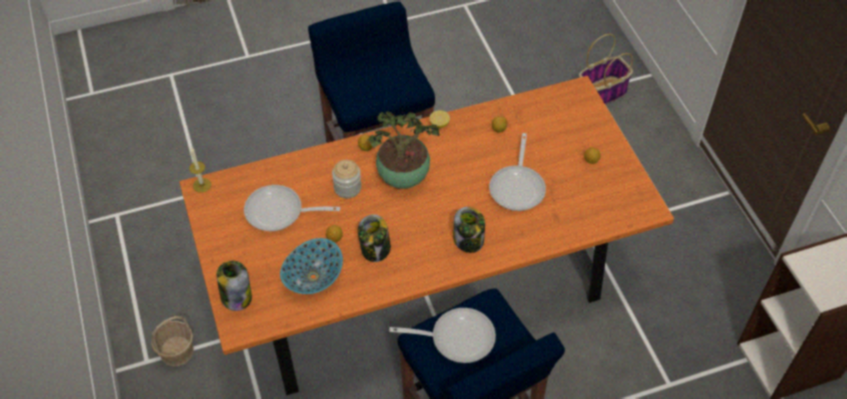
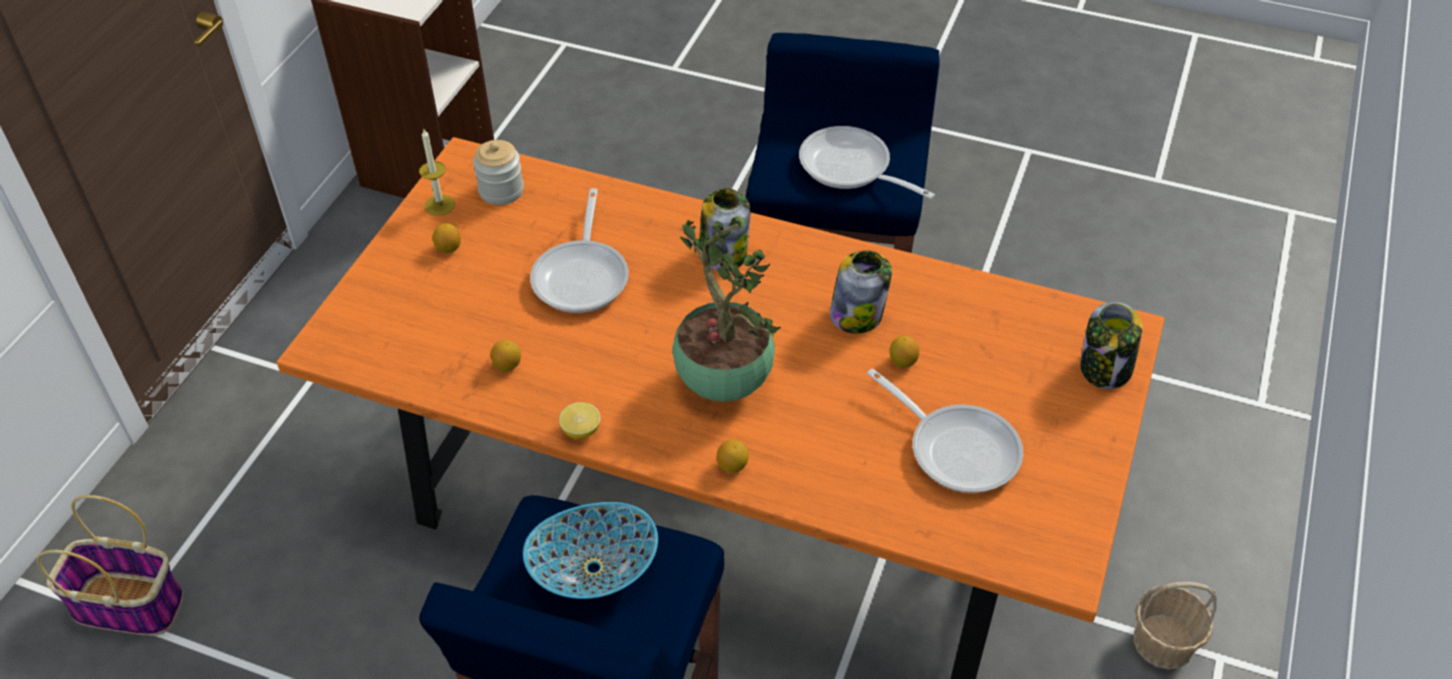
camera: 140 degrees left, 5 degrees down
candle [189,147,211,193] -> candle moved to [419,129,455,216]
bowl [280,238,343,294] -> bowl moved to [523,502,658,599]
jar [332,160,361,198] -> jar moved to [473,140,524,205]
frying pan [489,133,546,211] -> frying pan turned 135 degrees clockwise [530,188,629,313]

